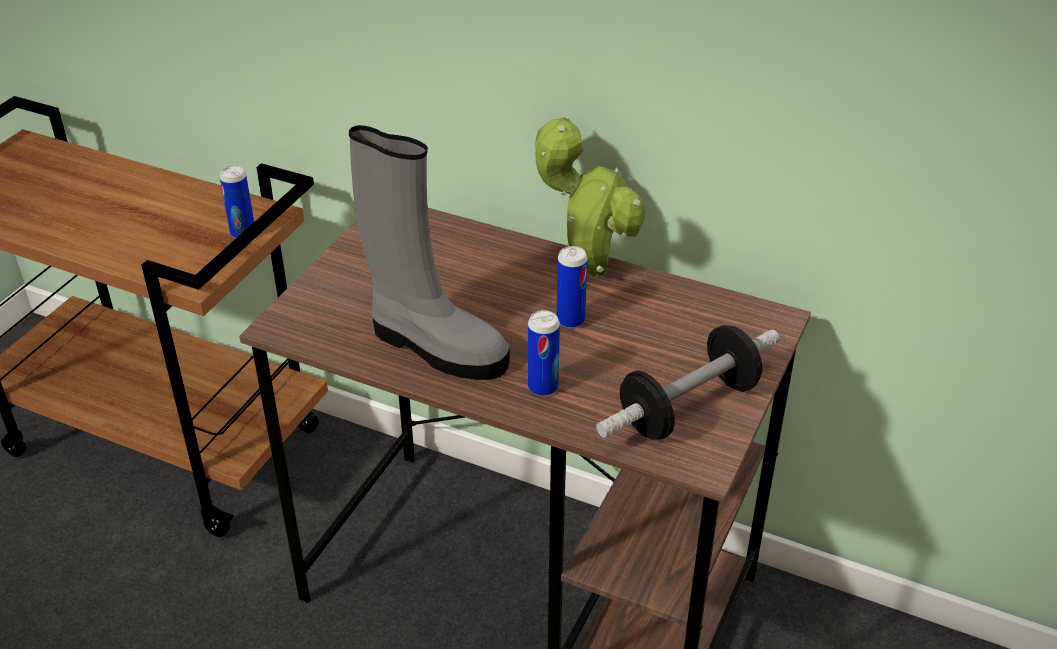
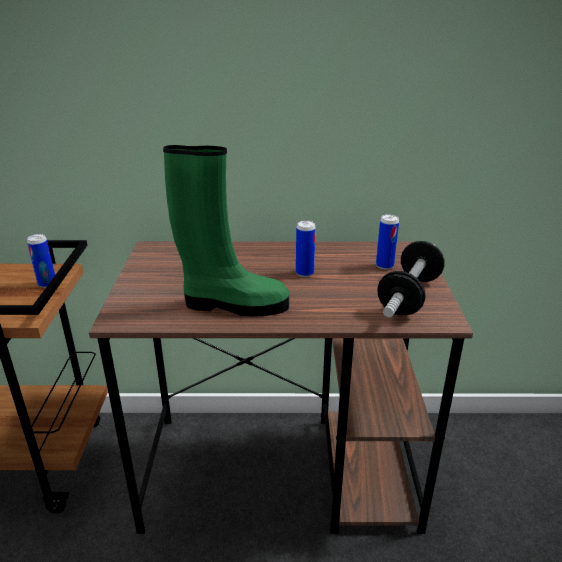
camera: 25 degrees left, 10 degrees down
grey boot [349,125,510,380] -> green boot [163,145,289,317]
can [528,310,560,397] -> can moved to [376,214,399,270]
potted plant [533,117,646,279] -> none

